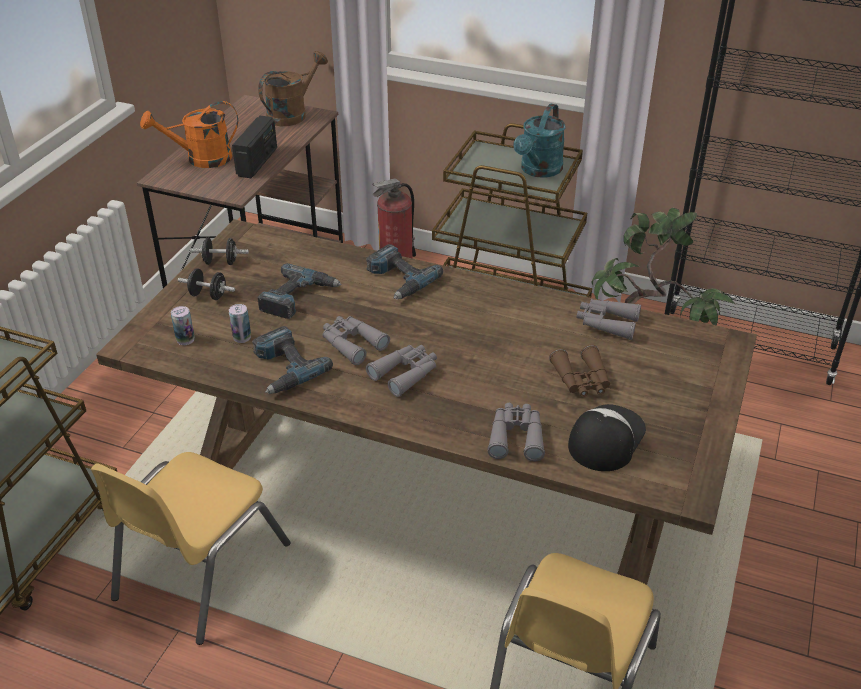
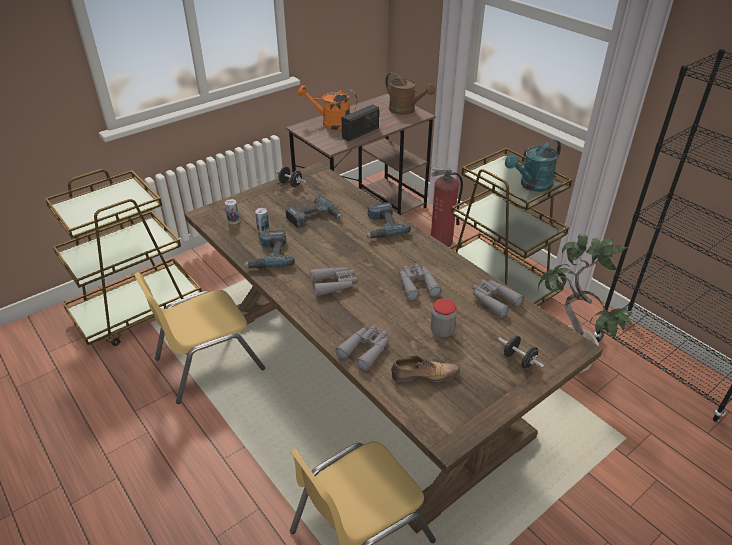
camera: 30 degrees right, 0 degrees up
black dumbbell [178,268,235,300] -> black dumbbell moved to [498,336,545,369]
brown watering can [258,51,328,126] -> brown watering can turned 60 degrees clockwise [385,72,435,115]
grey binoculars [323,316,390,365] -> grey binoculars moved to [399,264,442,301]
brown binoculars [549,345,610,397] -> jar [431,299,457,338]
cap [568,404,646,471] -> shoe [391,356,460,382]

